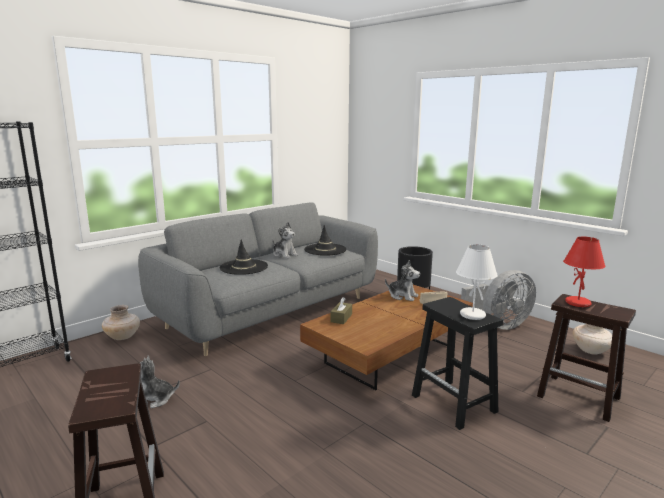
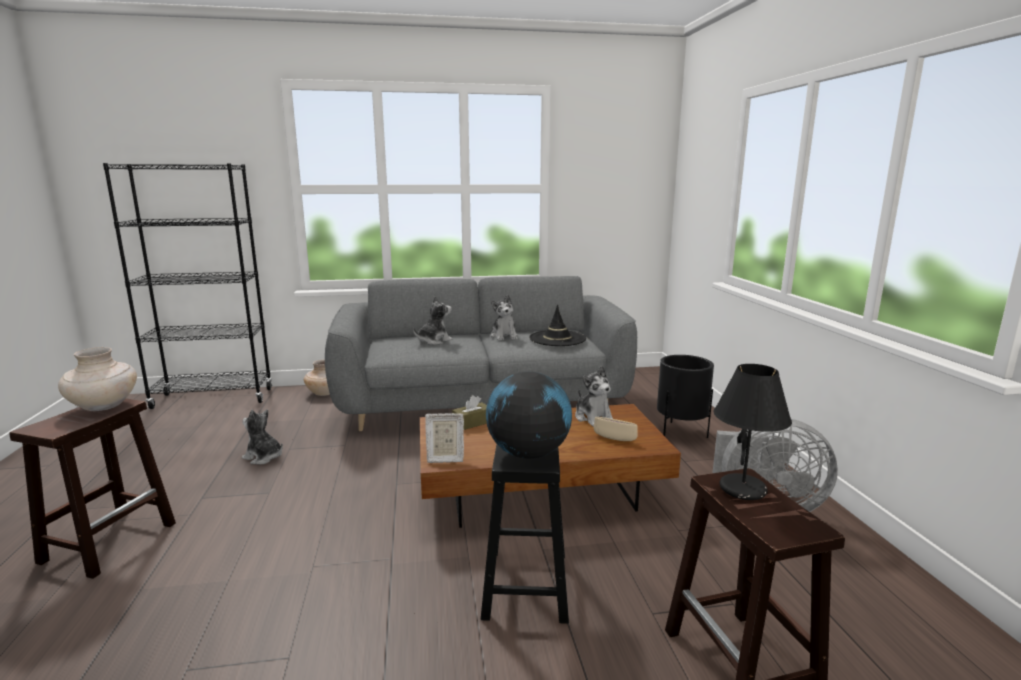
camera: 35 degrees right, 0 degrees up
black hat [220,239,268,275] -> plush toy [413,296,453,345]
white table lamp [456,244,498,320] -> globe [486,372,572,459]
red table lamp [563,237,605,307] -> black table lamp [714,364,792,500]
beige vase [573,324,612,355] -> beige vase moved to [58,347,137,411]
none -> picture frame [425,413,464,463]

